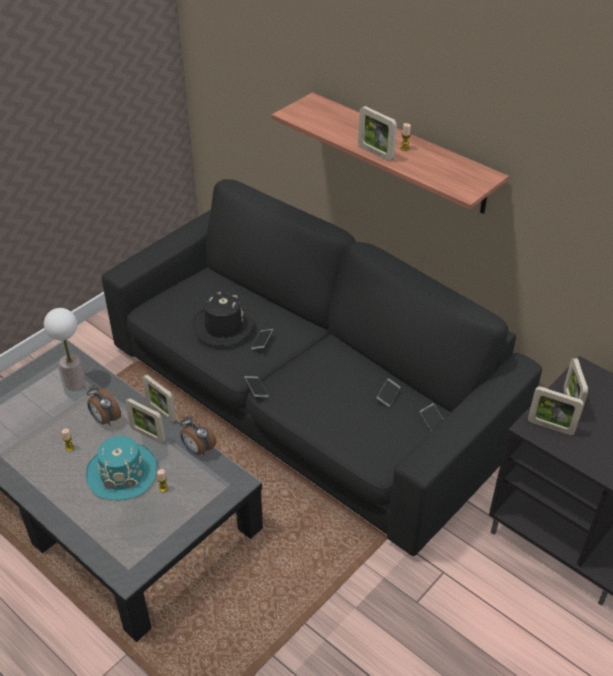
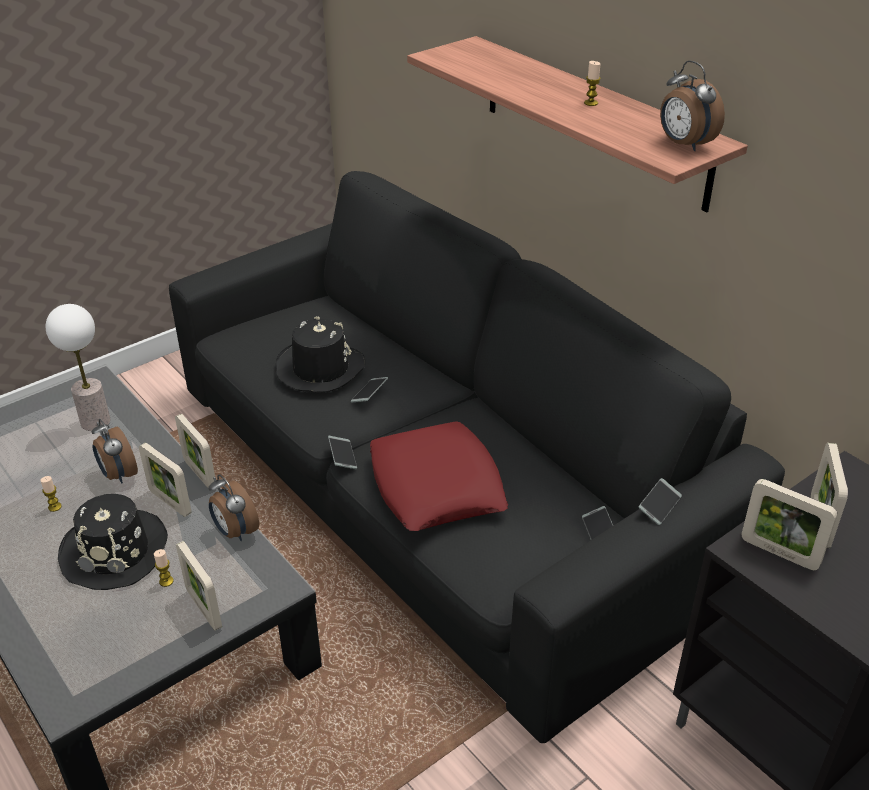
camera: 10 degrees right, 5 degrees down
turquoise hat [86,436,157,501] -> black hat [58,494,168,590]
picture frame [358,106,397,161] -> picture frame moved to [176,541,222,631]
phone [377,378,401,407] -> phone moved to [639,478,682,525]
none -> red pillow [370,421,508,531]
none -> alarm clock [660,60,725,151]

